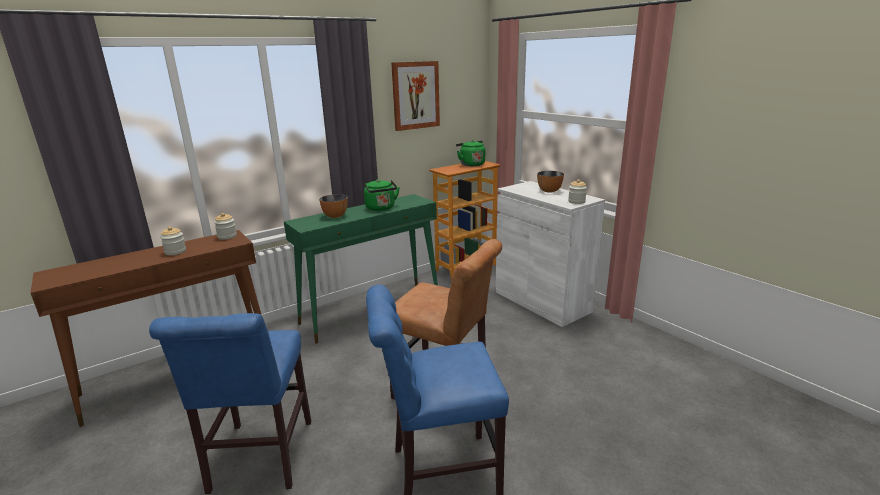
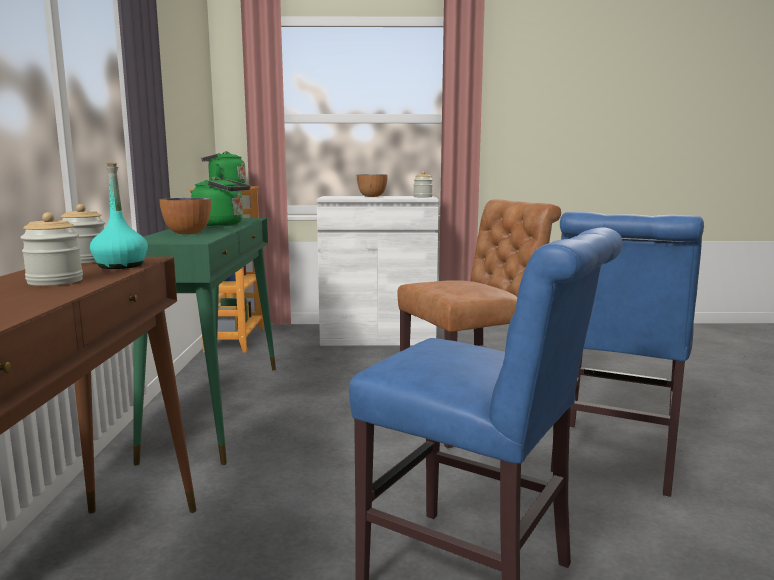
camera: 55 degrees left, 10 degrees down
picture [391,61,440,131] -> none
none -> turquoise bottle [90,162,148,269]

